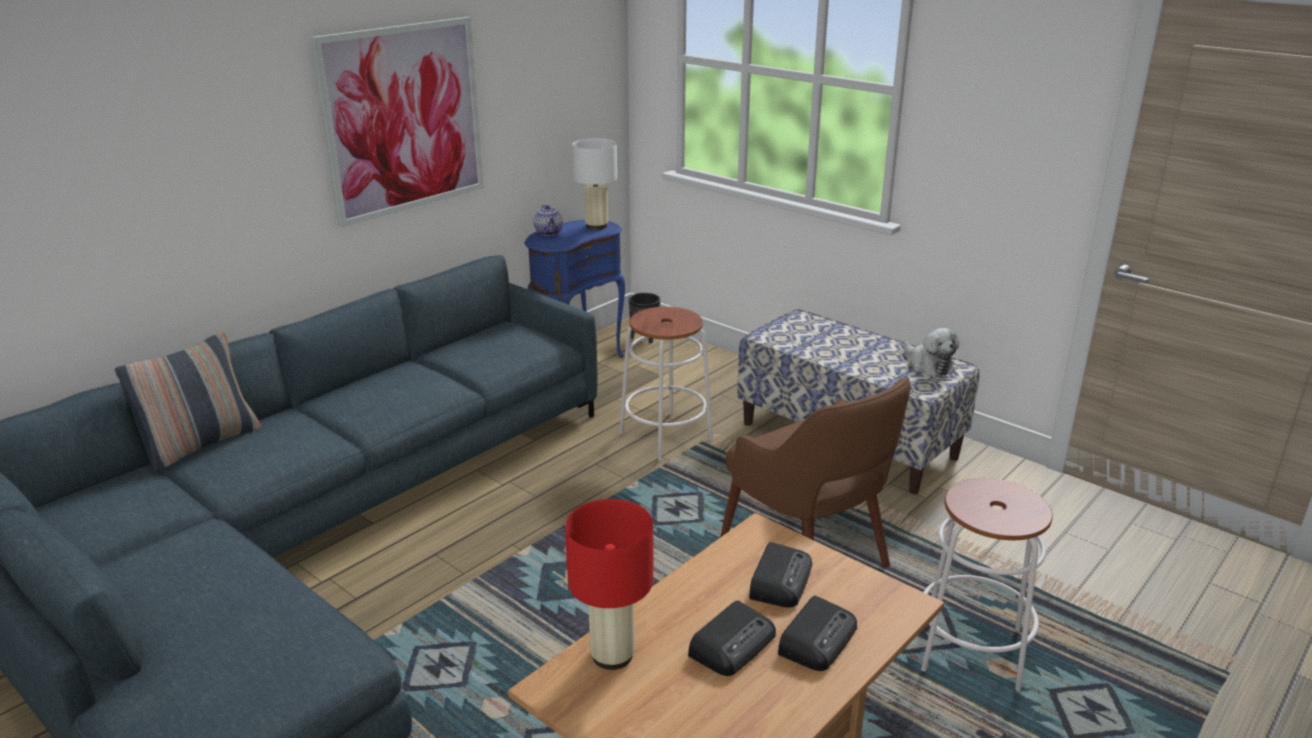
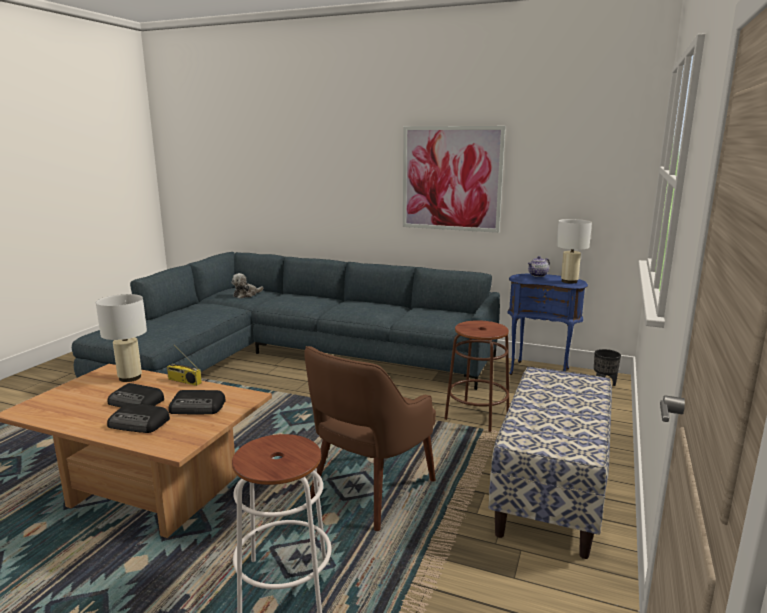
camera: 70 degrees right, 10 degrees down
pillow [115,331,261,472] -> none
red table lamp [565,499,653,670] -> white table lamp [96,294,147,382]
white stool [619,307,713,461] -> brown stool [444,320,509,432]
plush toy [904,328,959,377] -> plush toy moved to [232,273,263,298]
none -> radio [167,344,202,386]

